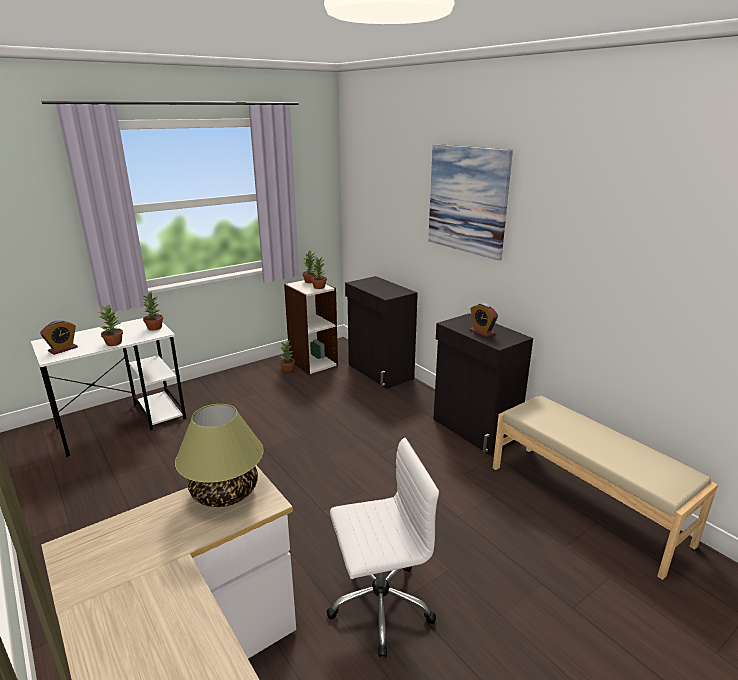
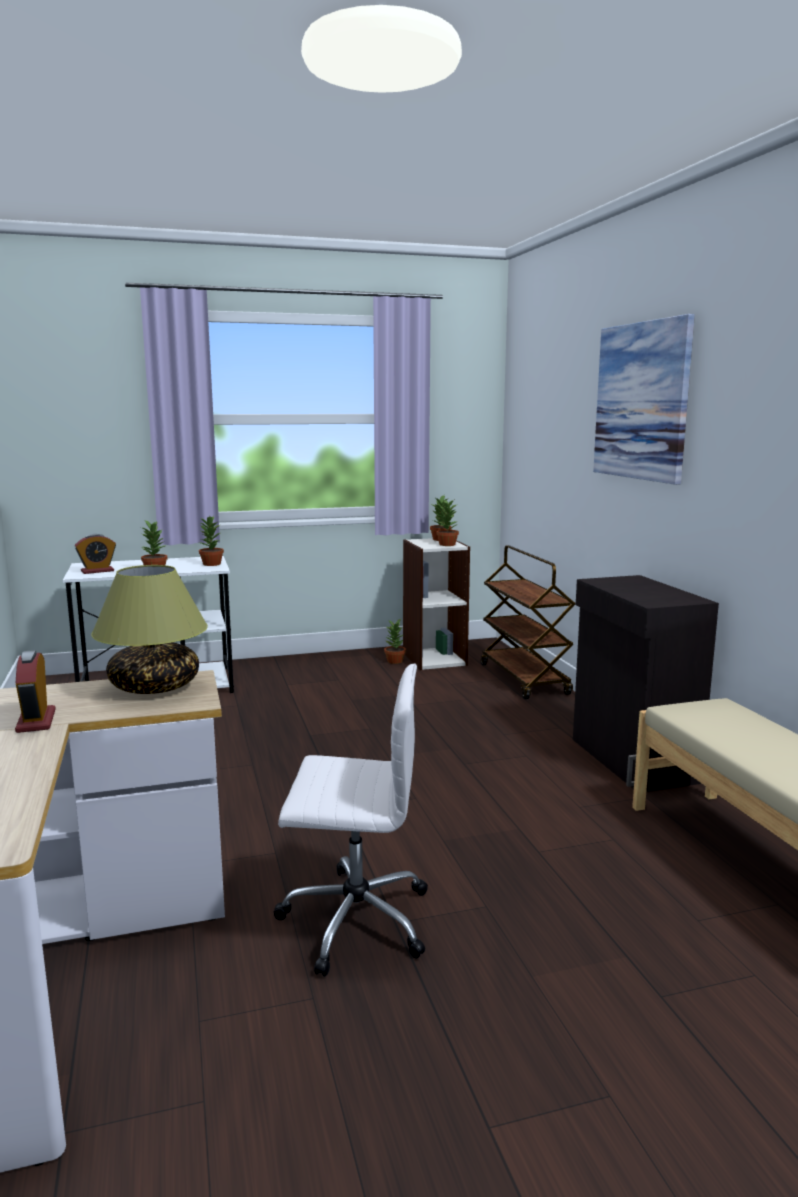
camera: 20 degrees right, 10 degrees down
black cabinet [345,276,418,389] -> brown cart [481,545,576,699]
alarm clock [469,303,498,337] -> alarm clock moved to [15,650,56,733]

